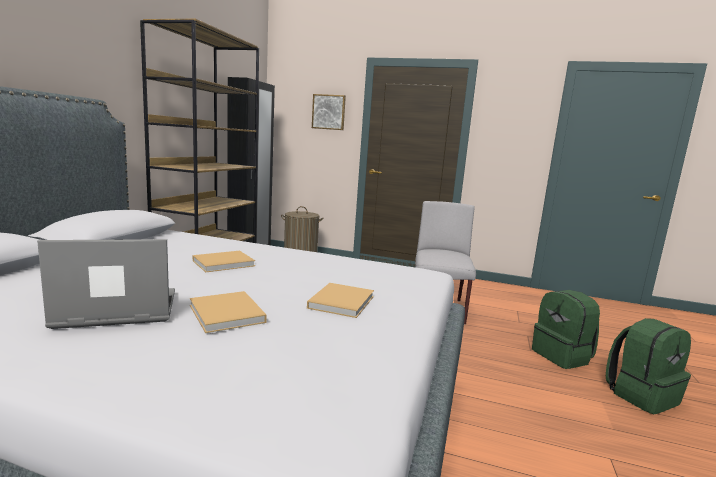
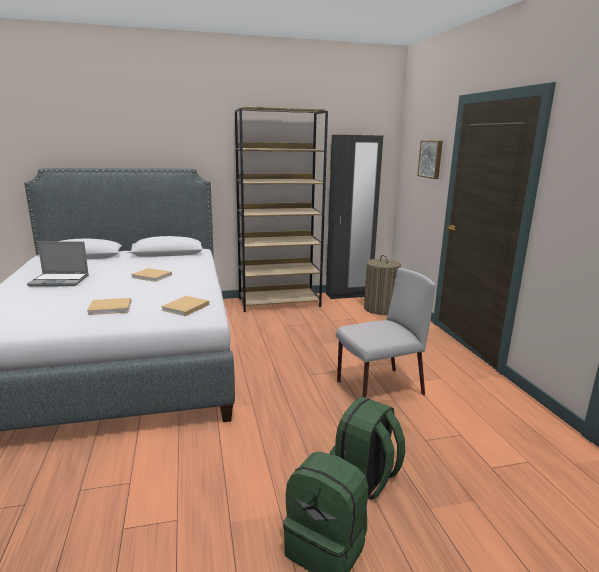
camera: 60 degrees right, 5 degrees up
laptop [37,239,175,329] -> laptop turned 135 degrees clockwise [27,242,89,287]
beige book [190,291,267,333] -> beige book moved to [161,296,209,316]

